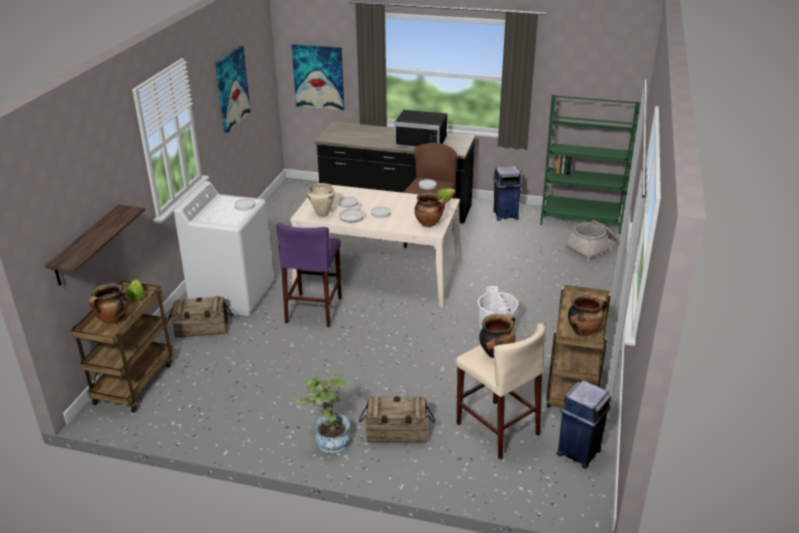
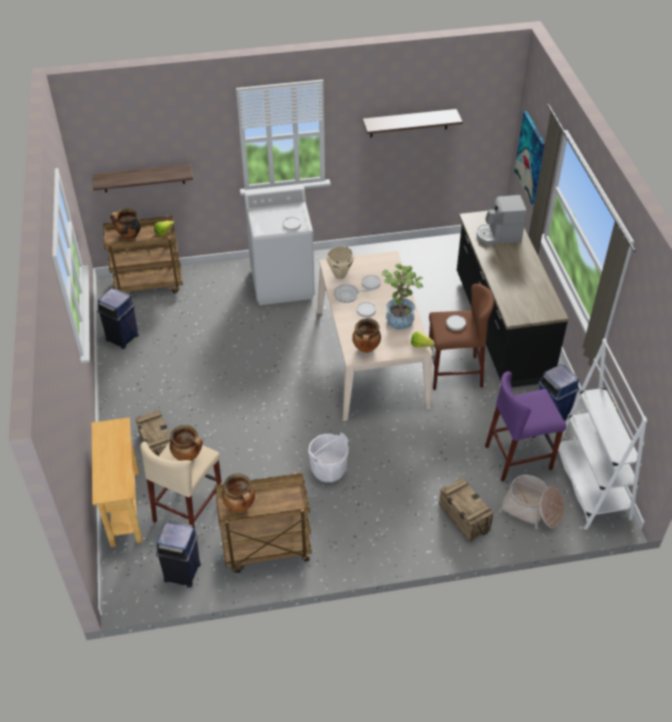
camera: 65 degrees right, 15 degrees up
crate [168,296,232,337] -> crate moved to [439,478,493,542]
picture [215,46,251,133] -> shelf [362,109,463,137]
purple stool [277,223,342,327] -> purple stool moved to [485,371,566,481]
potted plant [295,374,351,453] -> potted plant moved to [382,264,423,330]
black microwave [394,110,447,148] -> none
green bookcase [540,95,640,234] -> white bookcase [552,338,647,530]
none -> beige console table [92,417,142,547]
none -> blue trash can [97,288,139,349]
none -> coffee machine [477,195,527,245]

